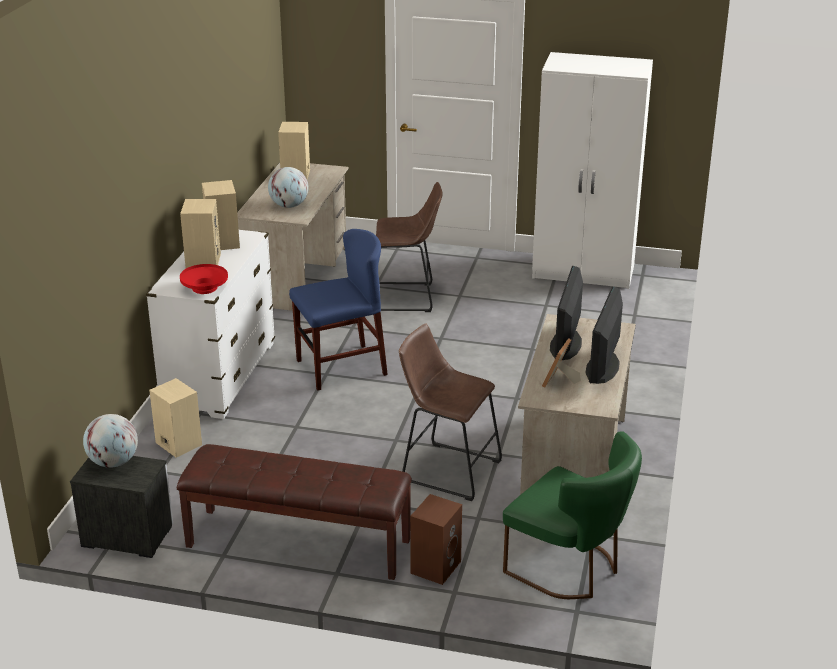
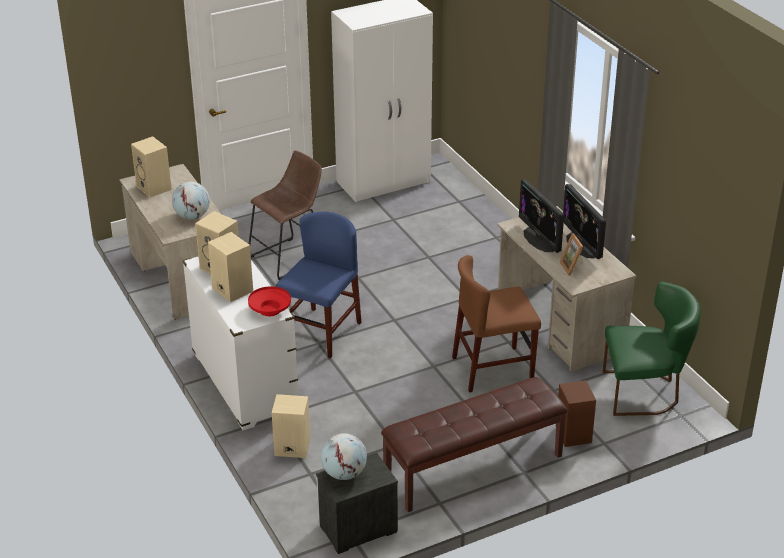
camera: 40 degrees left, 5 degrees up
brown stool [399,323,502,501] -> brown chair [452,255,541,393]

